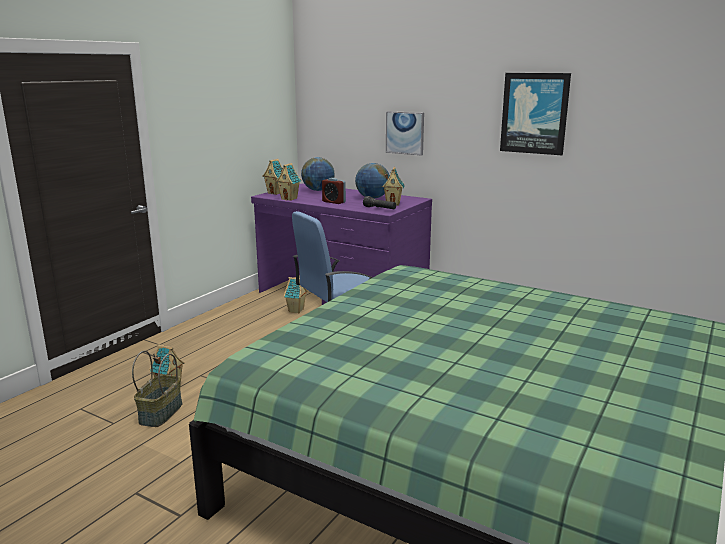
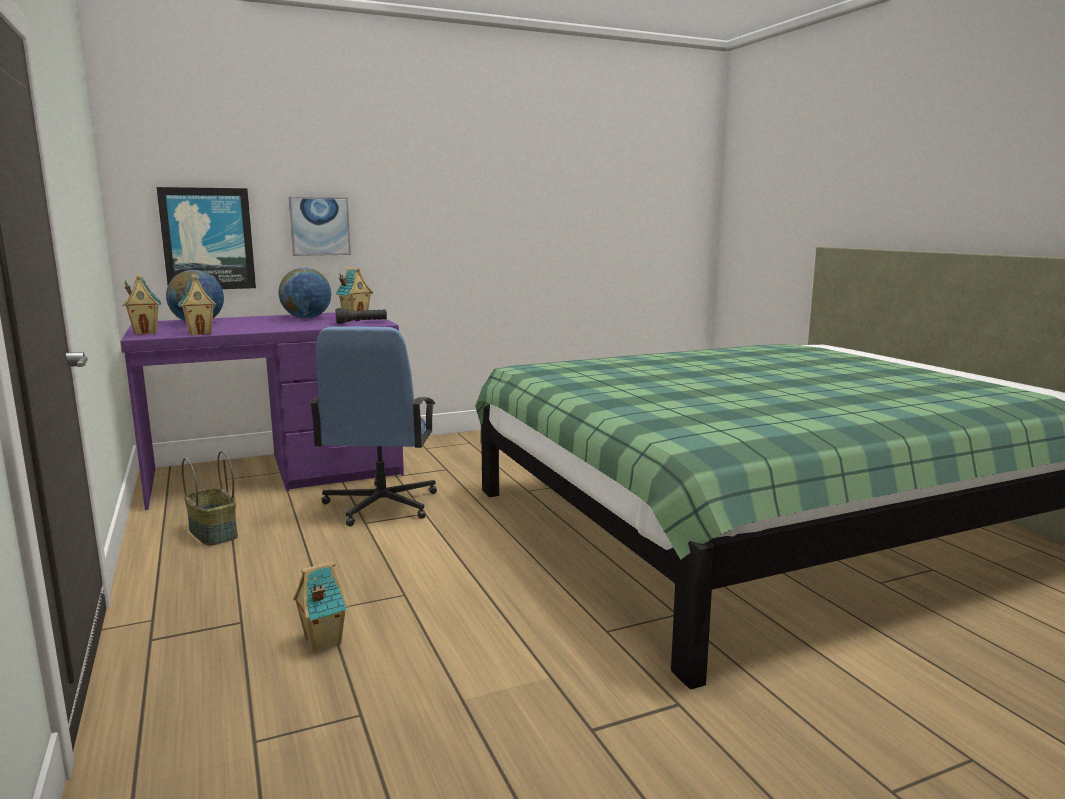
camera: 55 degrees left, 5 degrees down
basket [132,351,182,427] -> basket moved to [182,451,238,546]
toy house [284,277,308,314] -> none
alarm clock [322,178,346,204] -> none
picture [500,73,571,155] -> picture moved to [157,187,256,289]

